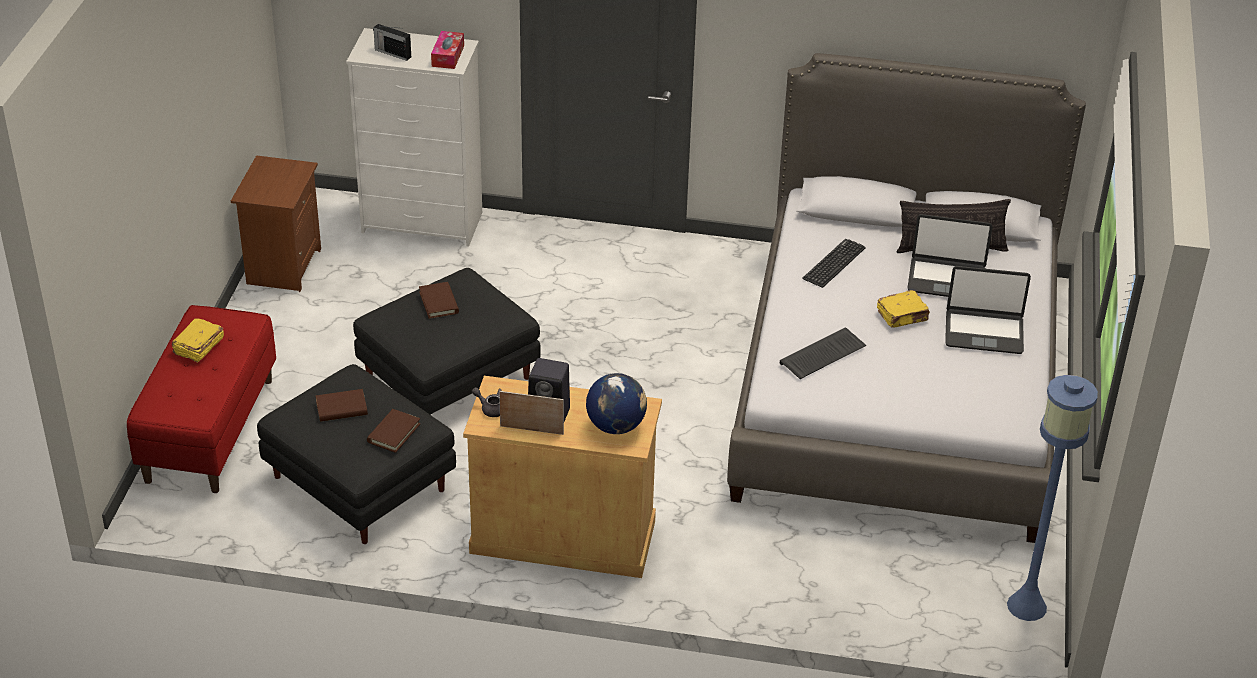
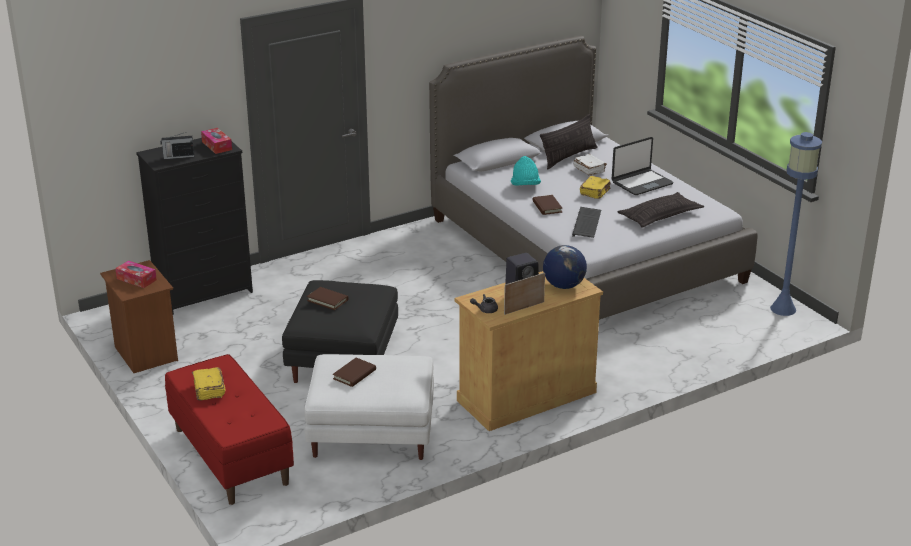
camera: 40 degrees left, 10 degrees down
black ottoman [257,364,456,544] -> white ottoman [304,354,434,460]
white dresser [346,28,482,246] -> black dresser [136,138,253,315]
brown book [367,409,421,453] -> brown book moved to [532,195,563,215]
keyboard [802,239,865,288] -> turquoise hat [511,156,541,186]
laptop [907,214,993,297] -> white book [573,154,607,176]
none -> tissue box [115,260,157,288]
none -> pillow [617,192,704,228]

